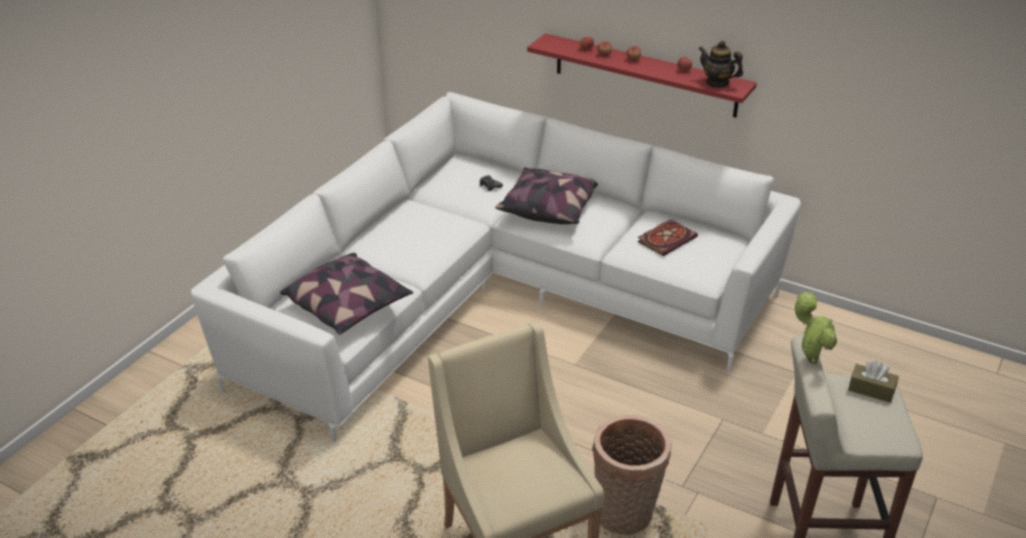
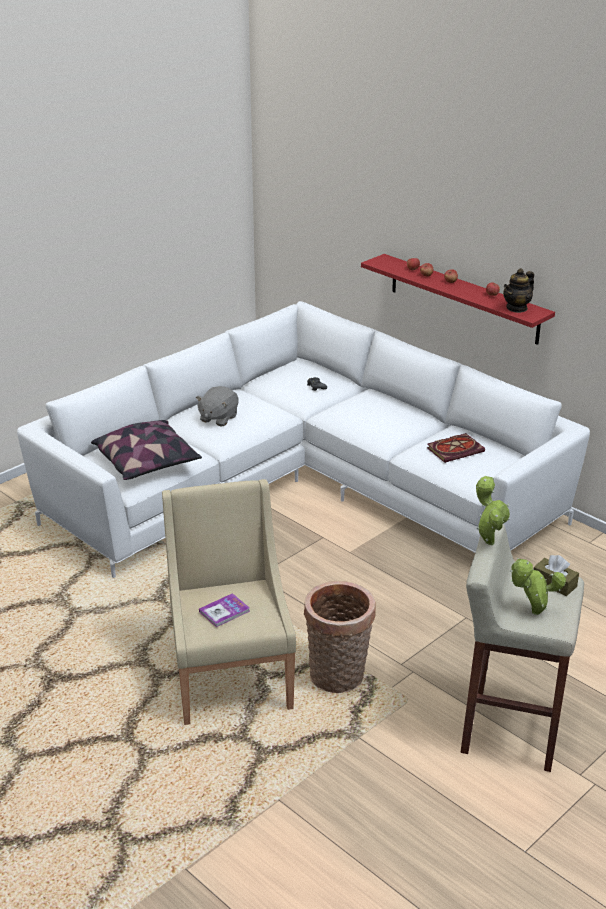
camera: 15 degrees right, 5 degrees down
pillow [495,167,598,224] -> none
teapot [699,41,743,88] -> teapot turned 90 degrees counterclockwise [503,268,534,313]
none -> grey plush toy [196,386,239,426]
none -> book [199,593,250,627]
none -> potted plant [510,558,566,615]

